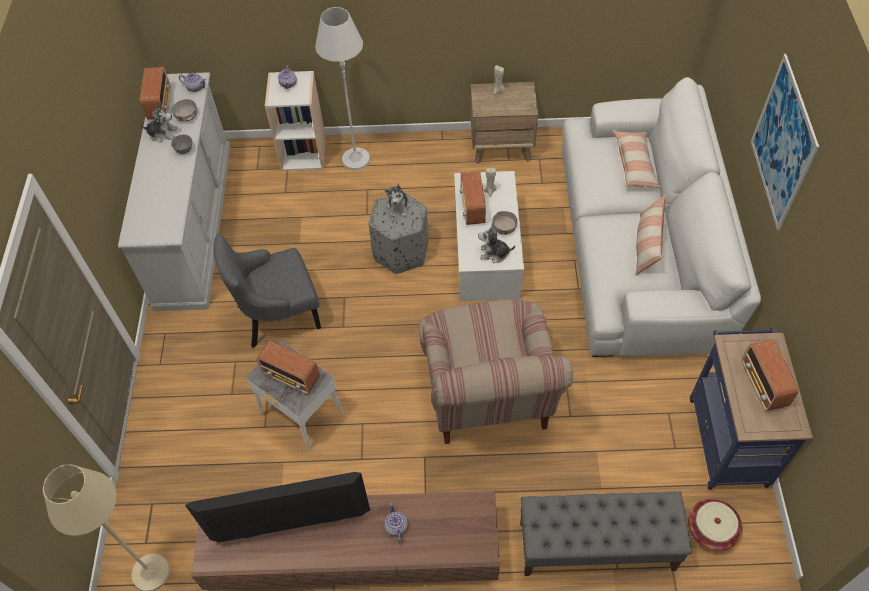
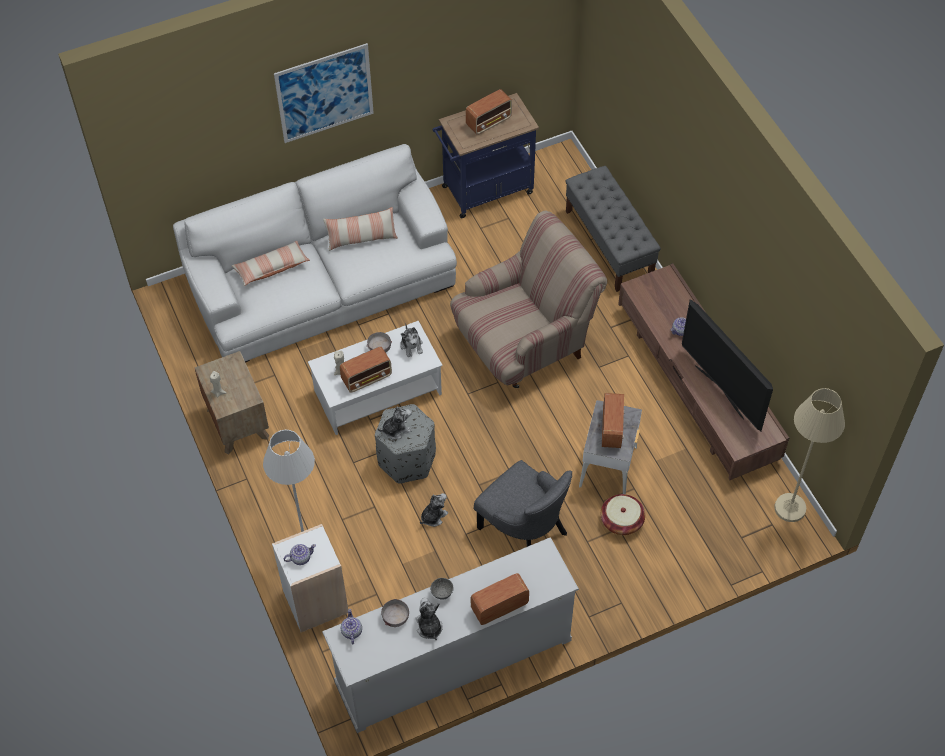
camera: 115 degrees left, 0 degrees up
radio [140,67,171,120] -> radio moved to [471,573,529,625]
basket [688,499,742,551] -> basket moved to [601,494,645,535]
none -> plush toy [420,493,448,527]

